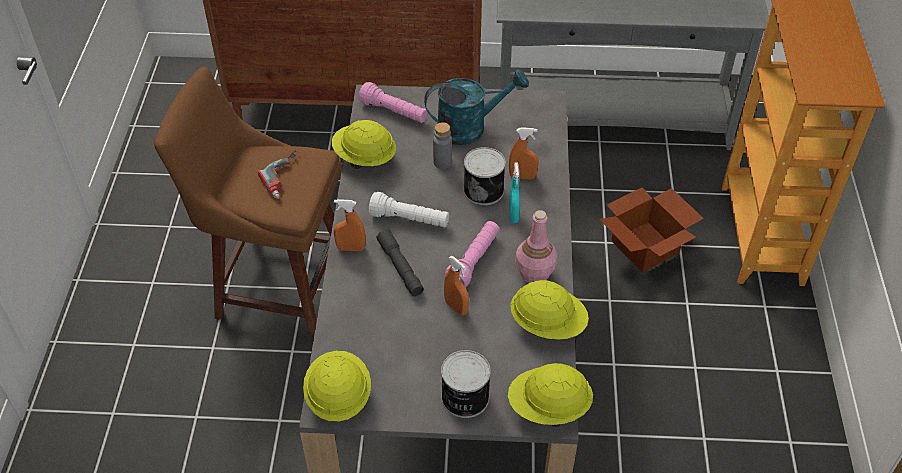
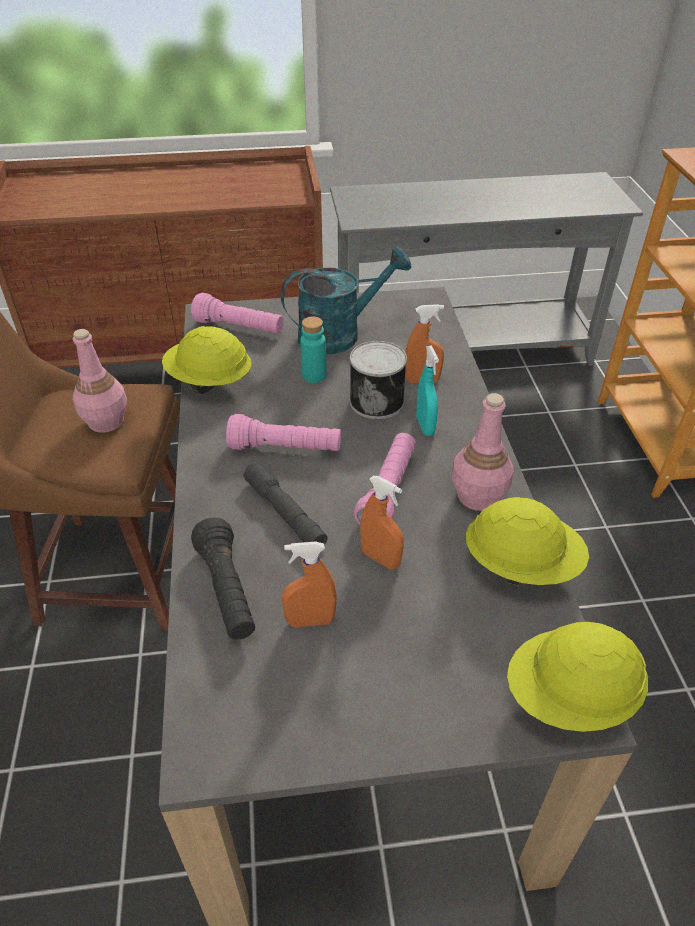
camera: 10 degrees left, 5 degrees down
power drill [258,150,297,199] -> pink bottle [73,329,127,433]
yellow hard hat [303,351,371,422] -> none
orange spray bottle [334,199,366,251] -> orange spray bottle moved to [282,541,337,627]
white flashlight [369,192,449,228] -> pink flashlight [226,414,341,451]
grey bottle [433,122,452,169] -> turquoise bottle [300,317,327,383]
can [441,350,491,418] -> none
cardboard box [599,187,704,272] -> none
none -> black flashlight [191,517,255,640]

